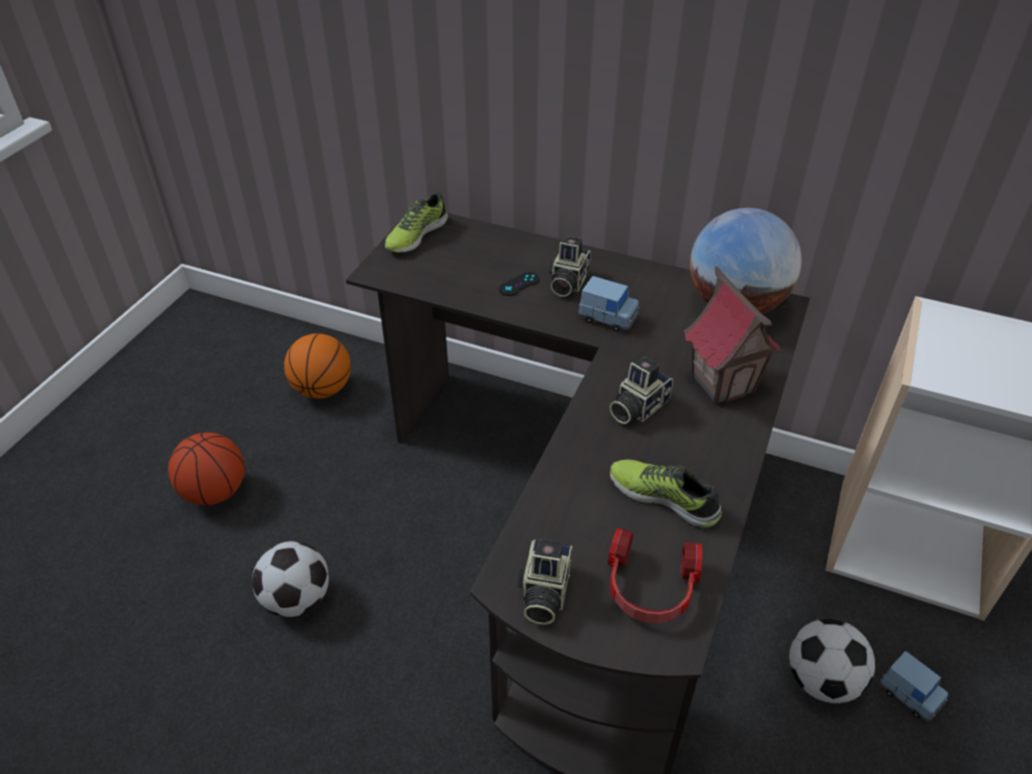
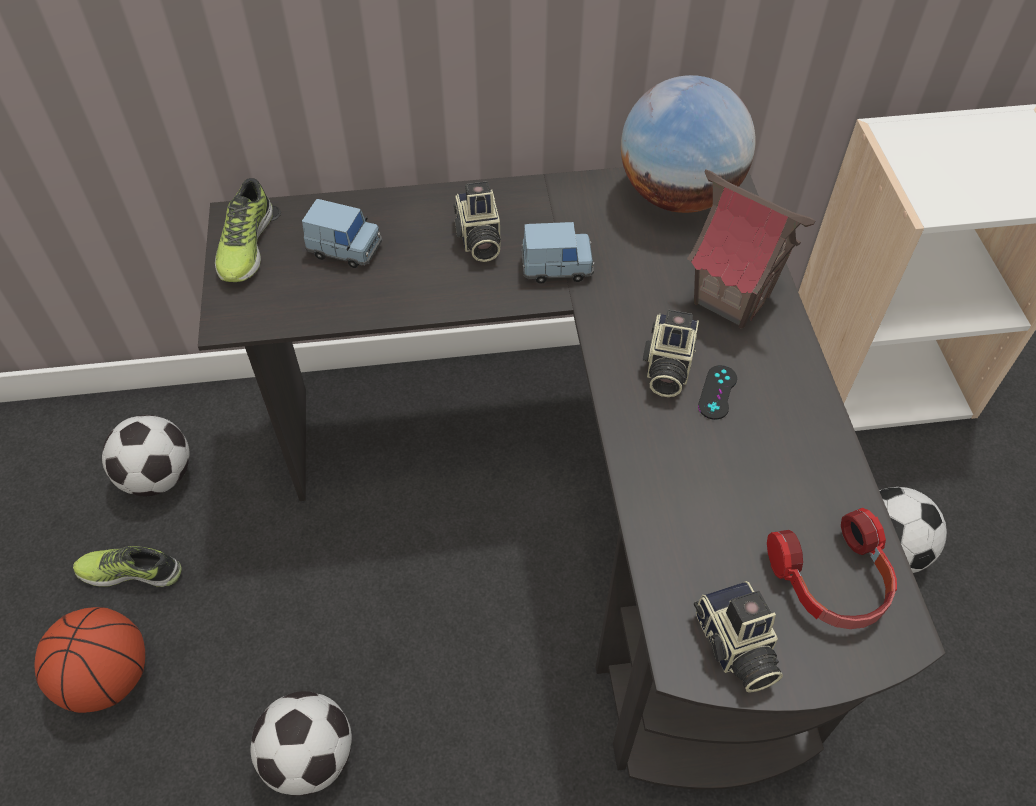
camera: 30 degrees left, 10 degrees up
basketball [284,333,351,399] -> football [102,415,189,497]
black game controller [499,272,539,296] -> black game controller moved to [698,365,737,420]
shoe [610,460,722,528] -> shoe moved to [73,546,182,587]
blue toy car [880,651,948,721] -> blue toy car moved to [302,199,382,268]

